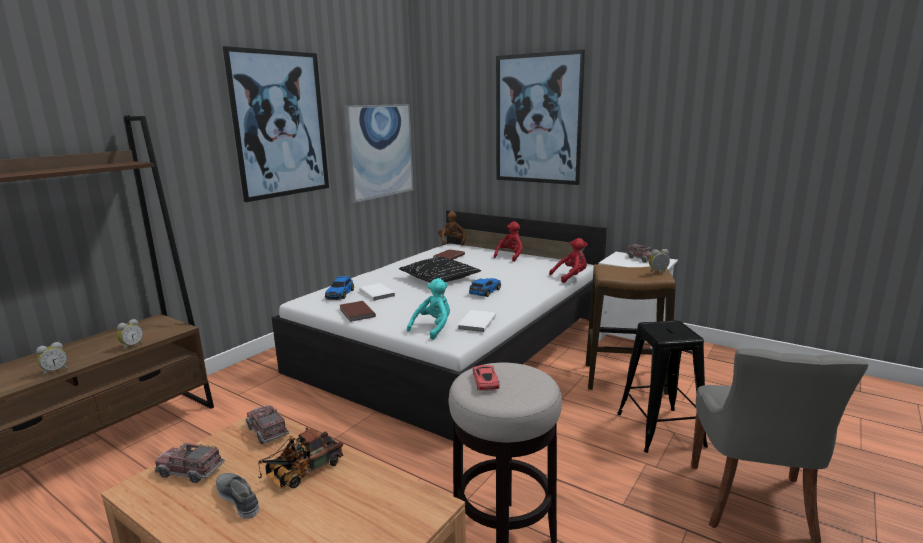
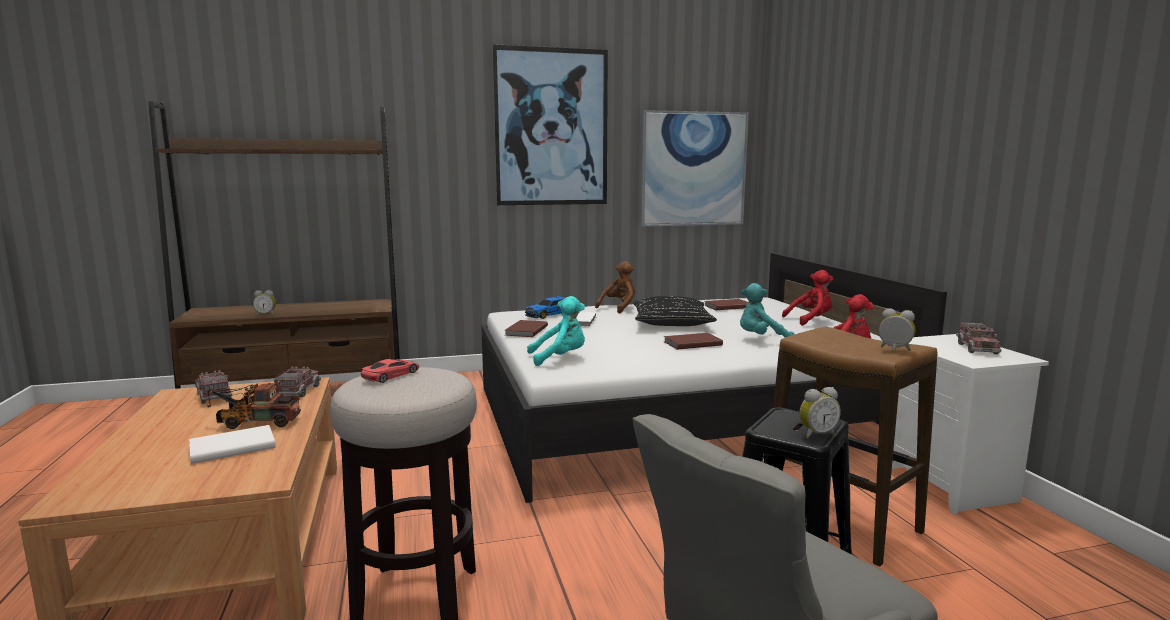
camera: 40 degrees right, 5 degrees down
alarm clock [117,319,143,350] -> alarm clock moved to [799,387,841,438]
grey shoe [216,473,259,519] -> none
brown plush toy [438,211,466,246] -> brown plush toy moved to [595,261,635,314]
white book [458,310,496,333] -> white book moved to [189,425,275,464]
toy car [469,278,501,297] -> brown book [664,333,723,350]
picture [496,49,585,185] -> none
none -> turquoise plush toy [740,283,794,337]

